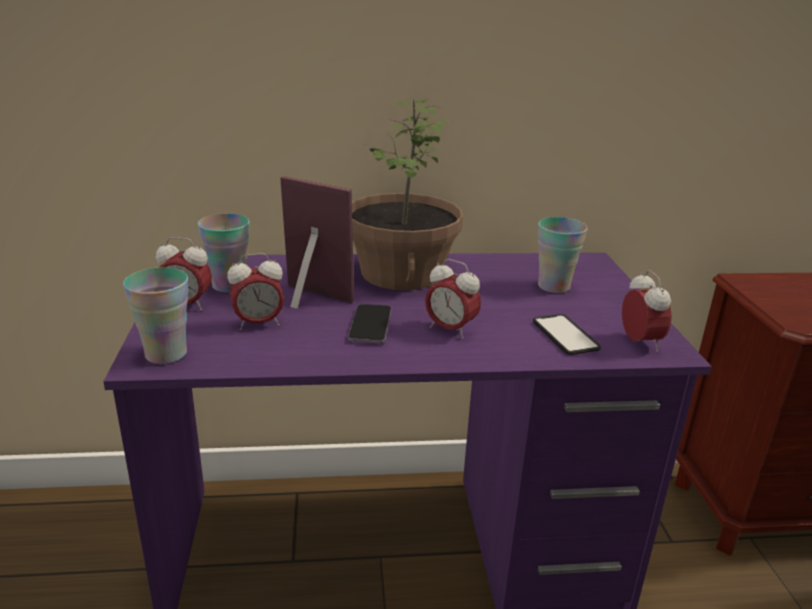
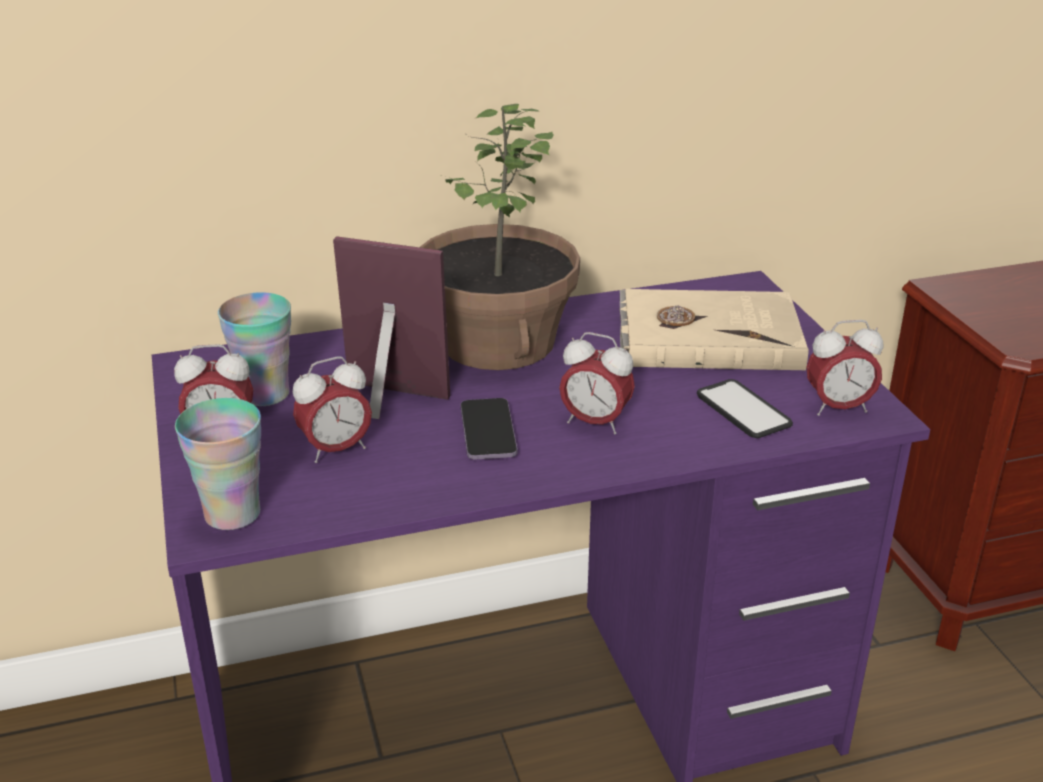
camera: 10 degrees left, 5 degrees up
cup [538,217,588,293] -> beige book [620,289,809,370]
alarm clock [622,270,672,352] -> alarm clock turned 105 degrees clockwise [806,320,883,416]

